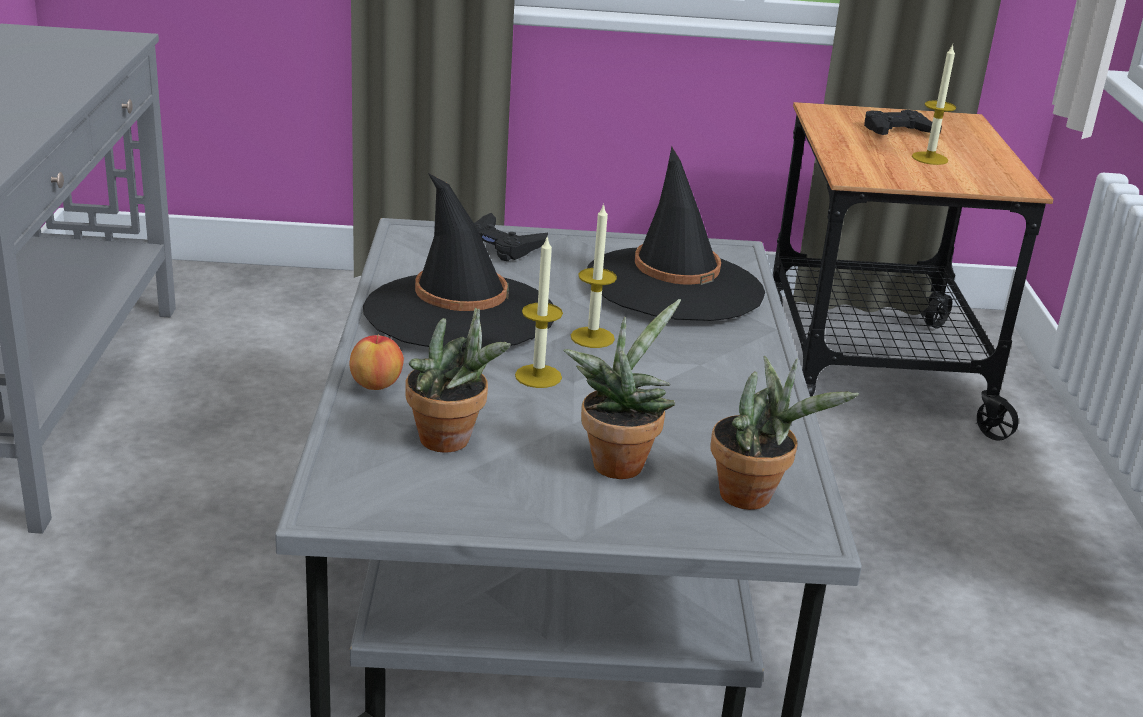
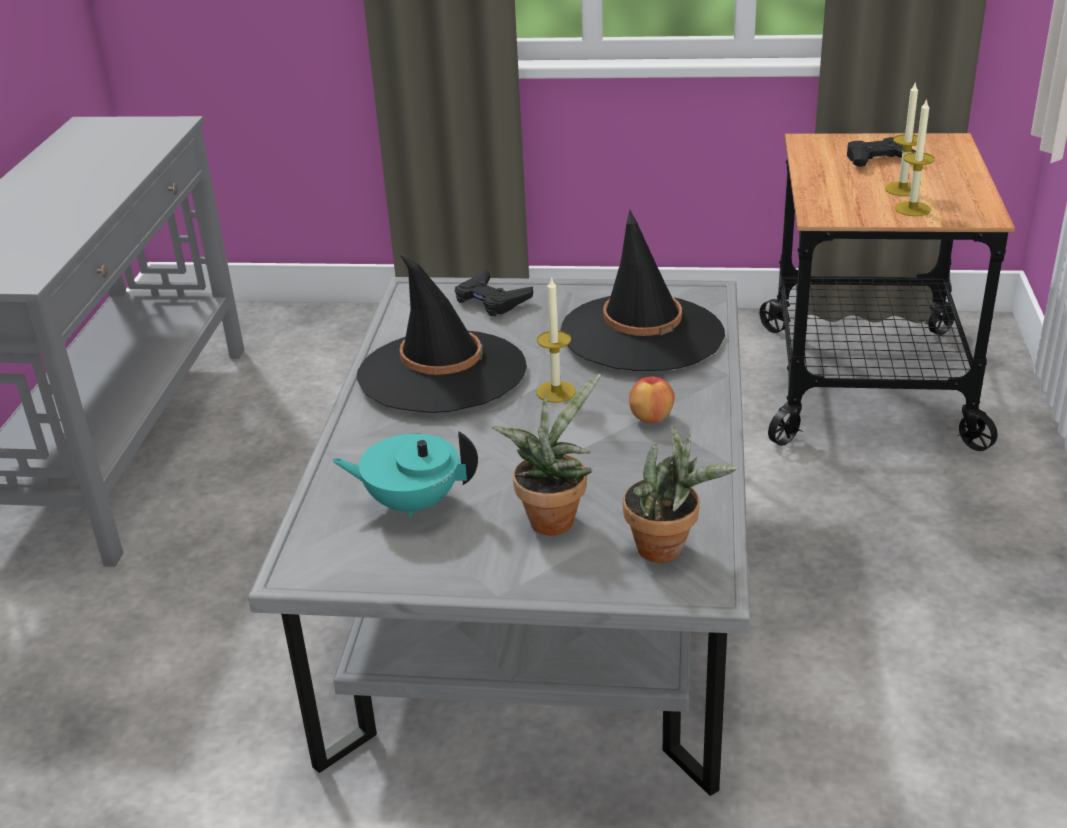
camera: 10 degrees right, 5 degrees up
apple [350,334,404,390] -> apple moved to [629,376,675,423]
potted plant [405,308,510,453] -> turquoise teapot [332,431,478,518]
candle [515,235,563,388] -> candle moved to [895,98,935,216]

